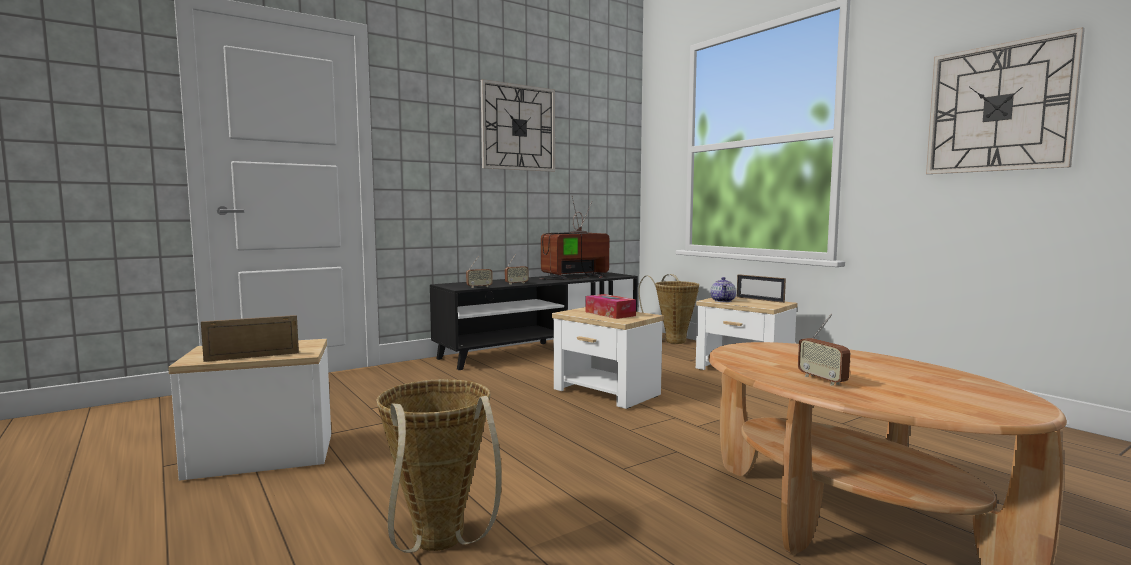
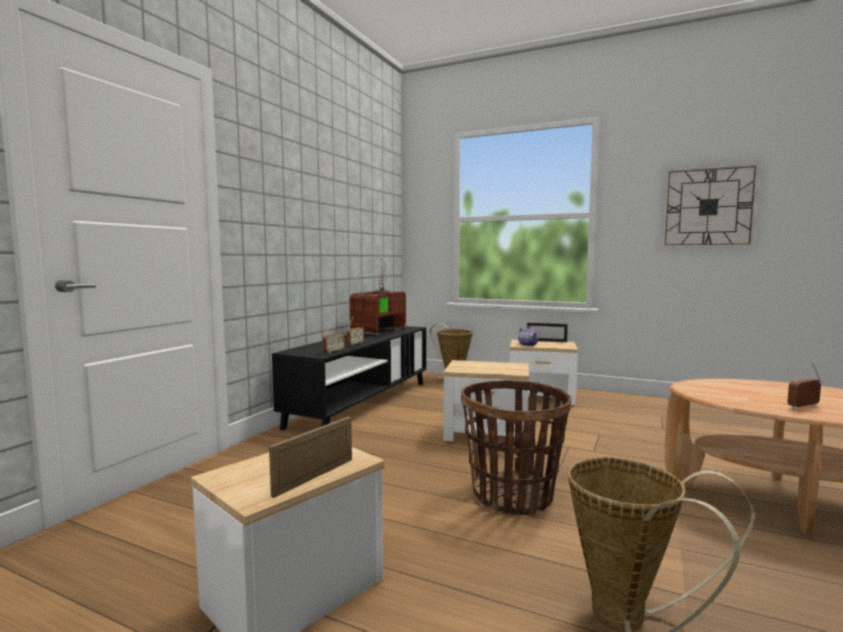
camera: 30 degrees left, 0 degrees up
wall clock [481,79,555,172] -> none
tissue box [585,294,636,319] -> none
radio [798,314,850,386] -> radio turned 120 degrees clockwise [787,361,822,410]
none -> basket [461,380,571,516]

